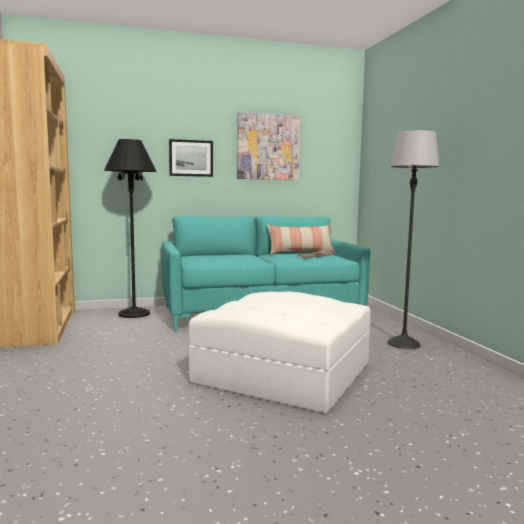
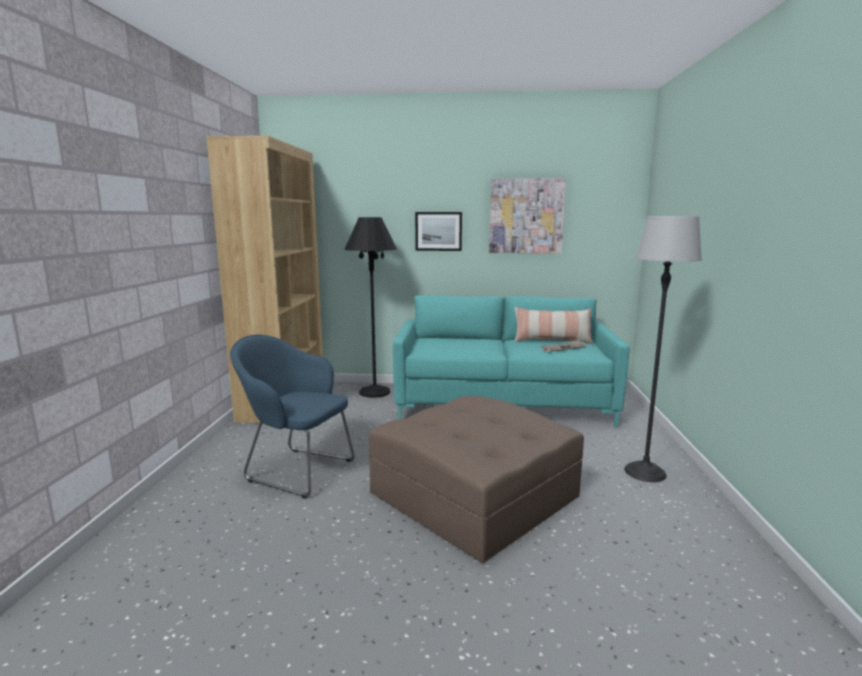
camera: 20 degrees right, 5 degrees up
white ottoman [189,291,371,413] -> brown ottoman [369,395,584,563]
none -> blue armchair [230,335,354,499]

